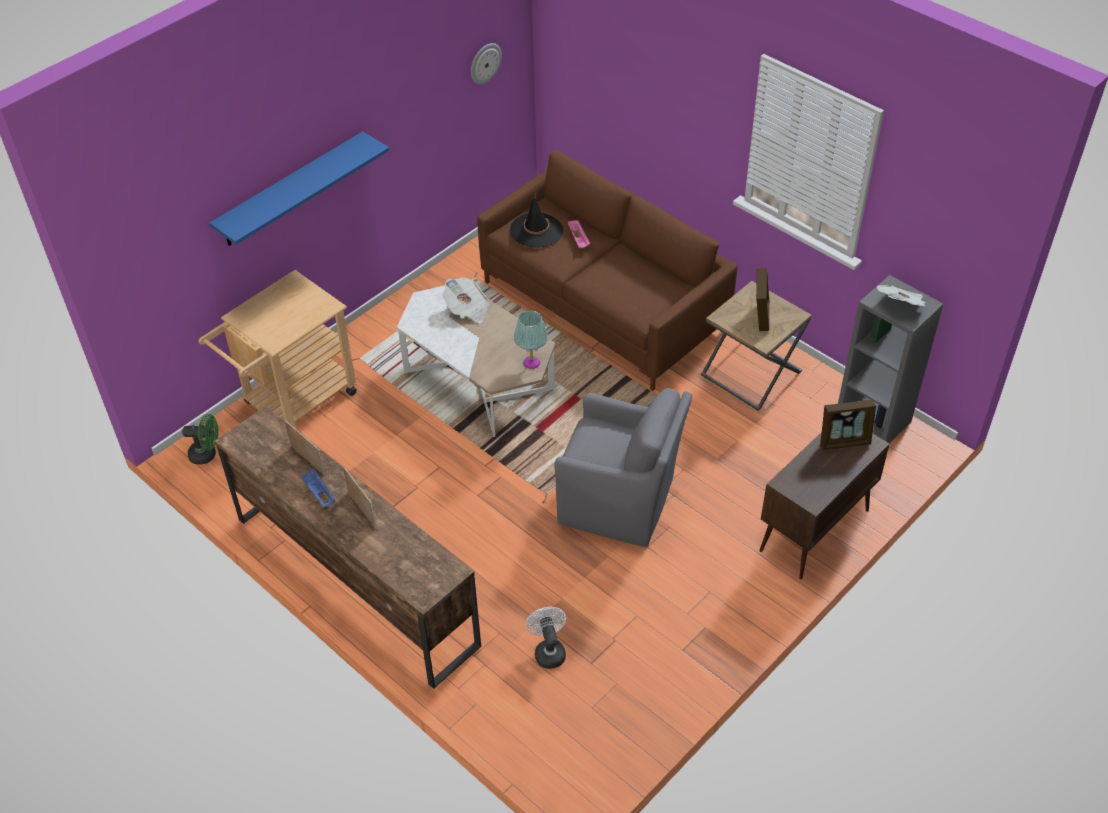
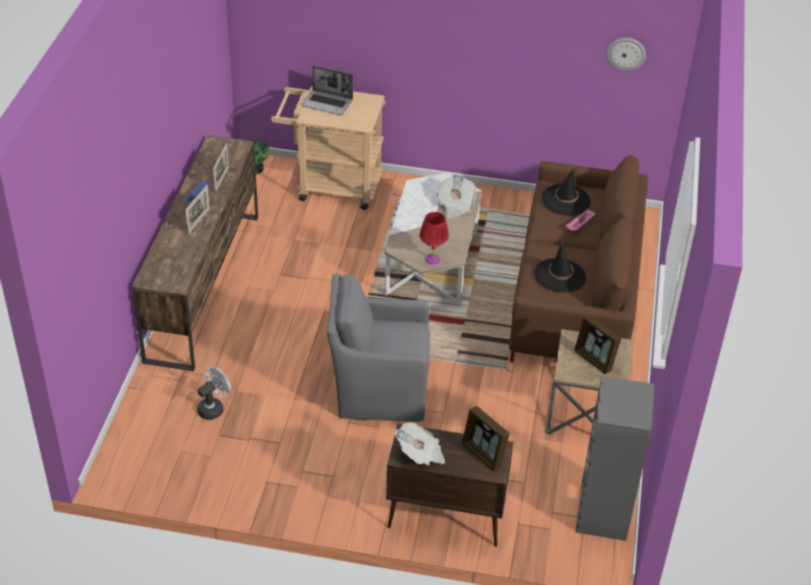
camera: 55 degrees right, 5 degrees down
blue shelf [209,131,389,246] -> none
turquoise table lamp [514,311,548,369] -> red table lamp [419,212,449,265]
grey armchair [555,388,692,547] -> grey armchair turned 105 degrees clockwise [327,273,430,422]
picture frame [756,268,769,331] -> picture frame turned 75 degrees clockwise [574,315,622,374]
newspaper [877,285,926,306] -> newspaper moved to [395,422,445,466]
none -> laptop [302,66,353,115]
none -> black hat [535,240,586,293]

